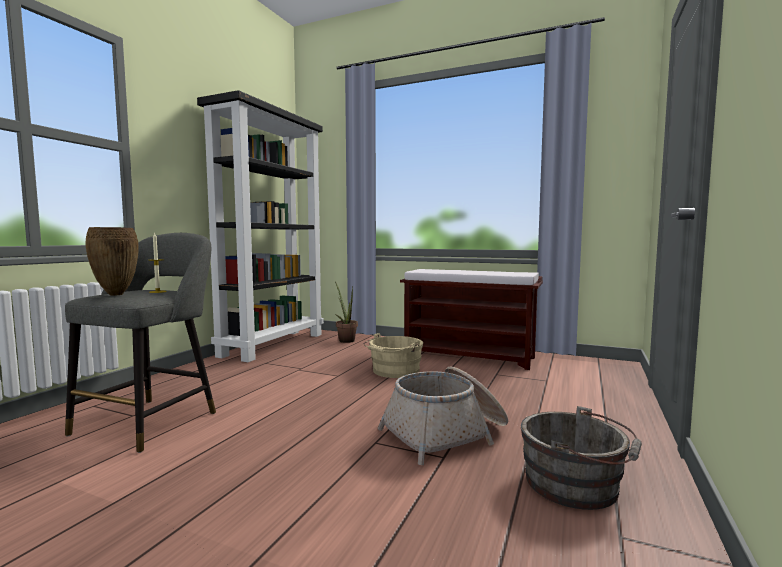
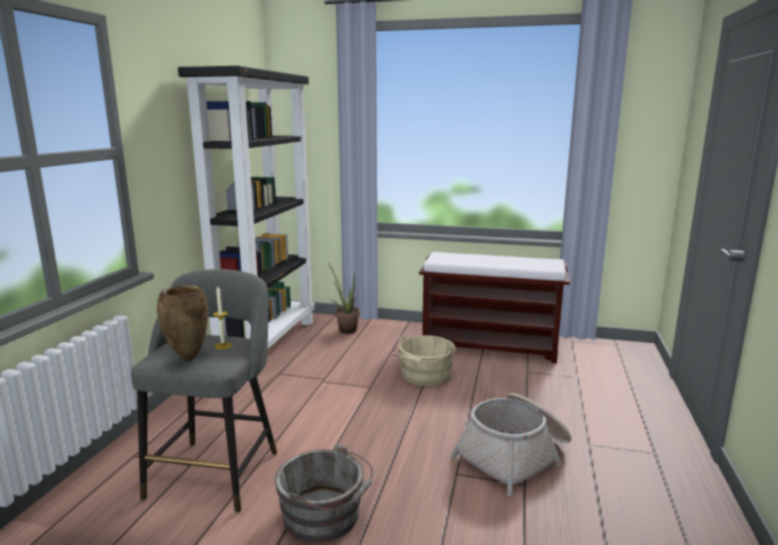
camera: 10 degrees left, 10 degrees up
grey bucket [520,406,642,510] -> grey bucket moved to [275,444,373,543]

